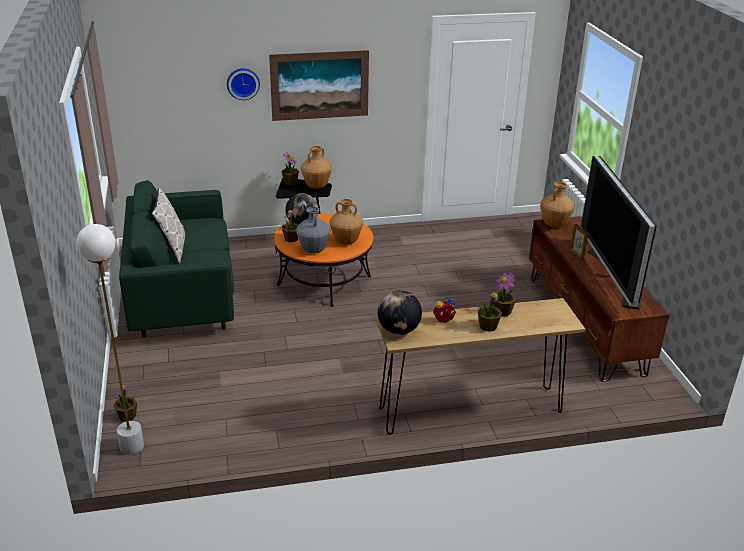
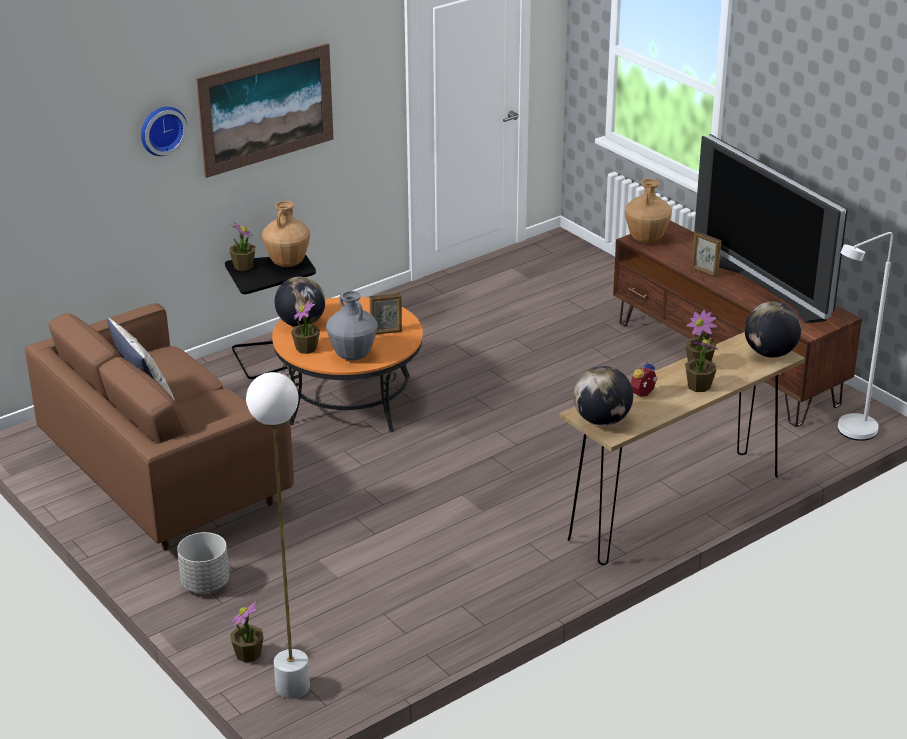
camera: 25 degrees left, 0 degrees up
green sofa [119,180,234,338] -> brown sofa [25,303,294,550]
brown vase [329,199,363,245] -> picture frame [370,293,402,334]
none -> grey planter [177,532,229,593]
none -> globe [745,302,802,358]
none -> white floor lamp [838,232,893,441]

